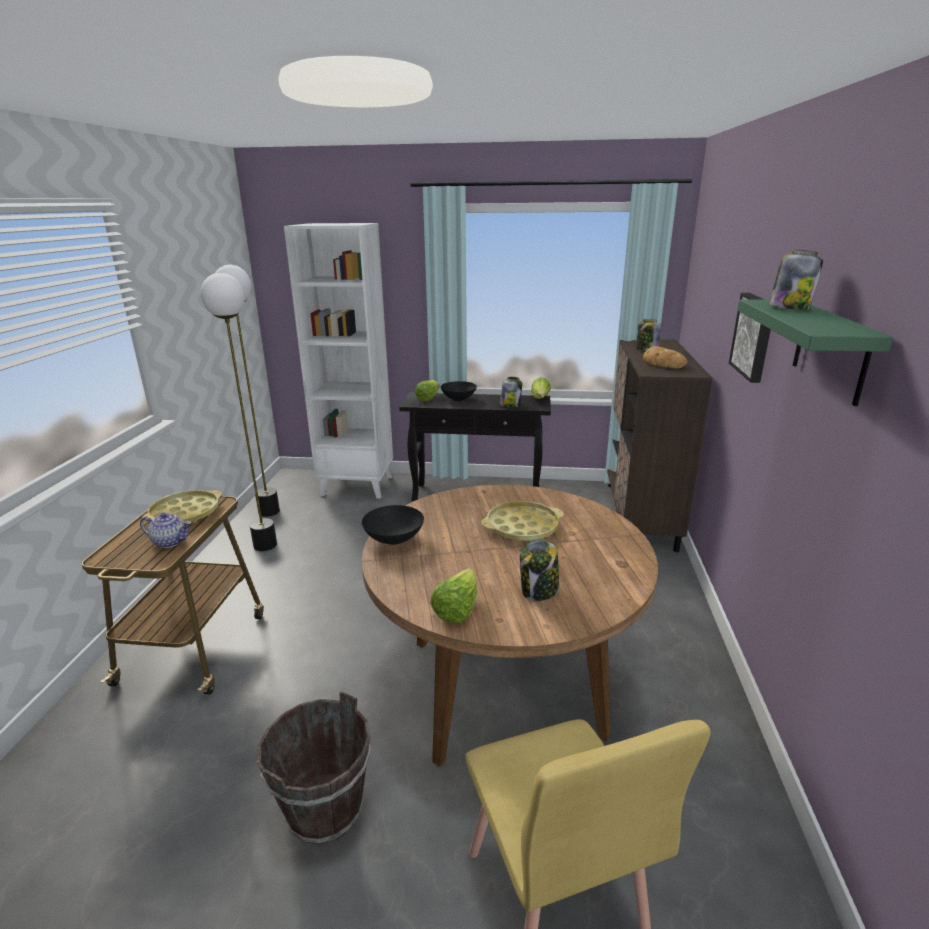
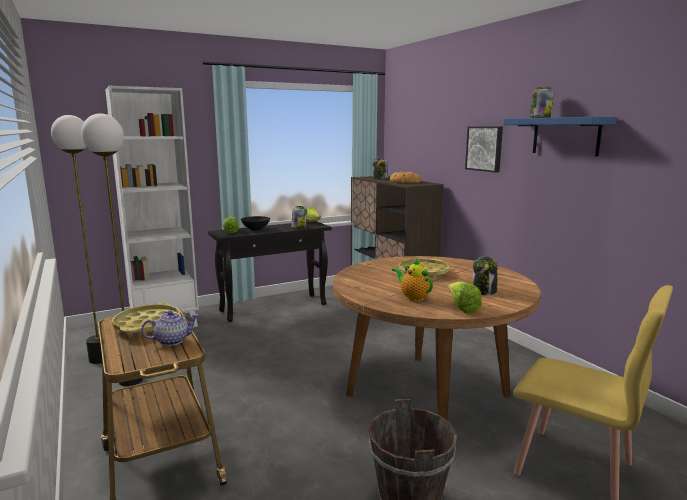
camera: 35 degrees left, 10 degrees down
black bowl [362,505,424,545] -> none
green shelf [738,299,893,406] -> blue shelf [504,117,617,157]
none -> teapot [392,258,433,301]

